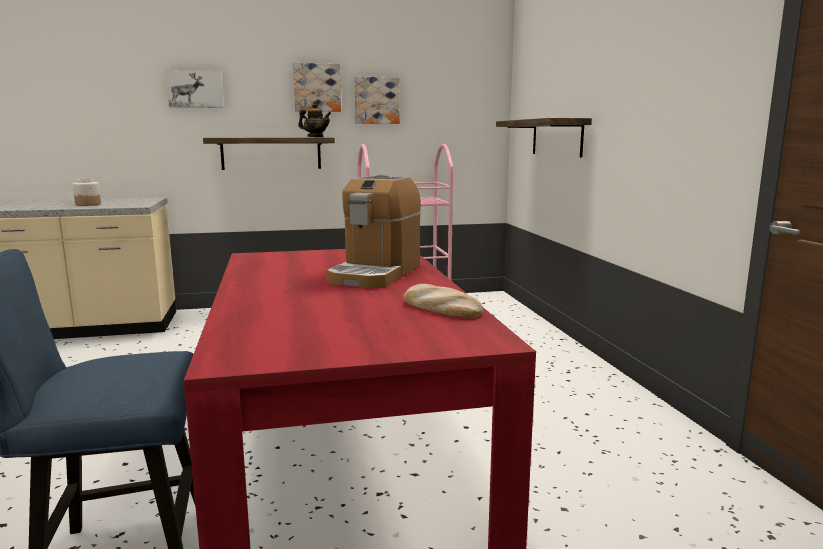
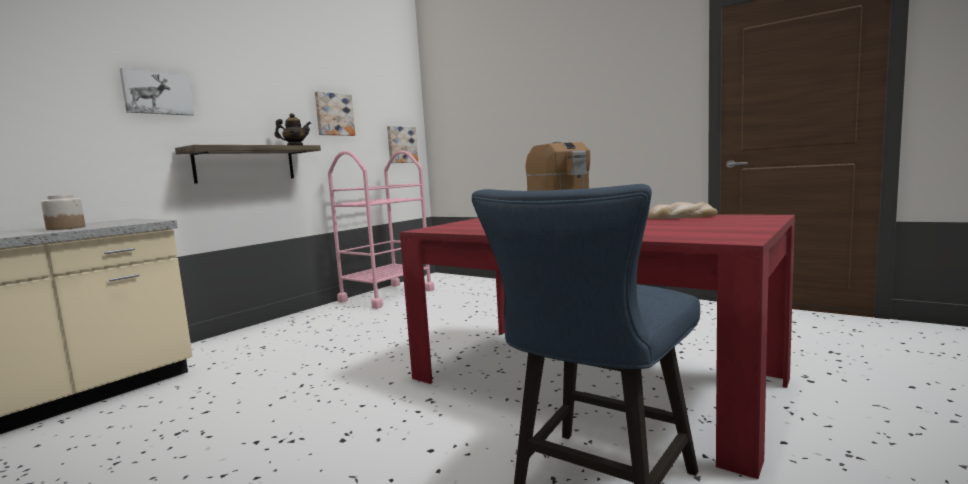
camera: 40 degrees left, 5 degrees down
picture [293,63,341,112] -> picture moved to [387,126,418,163]
shelf [496,118,592,157] -> none

